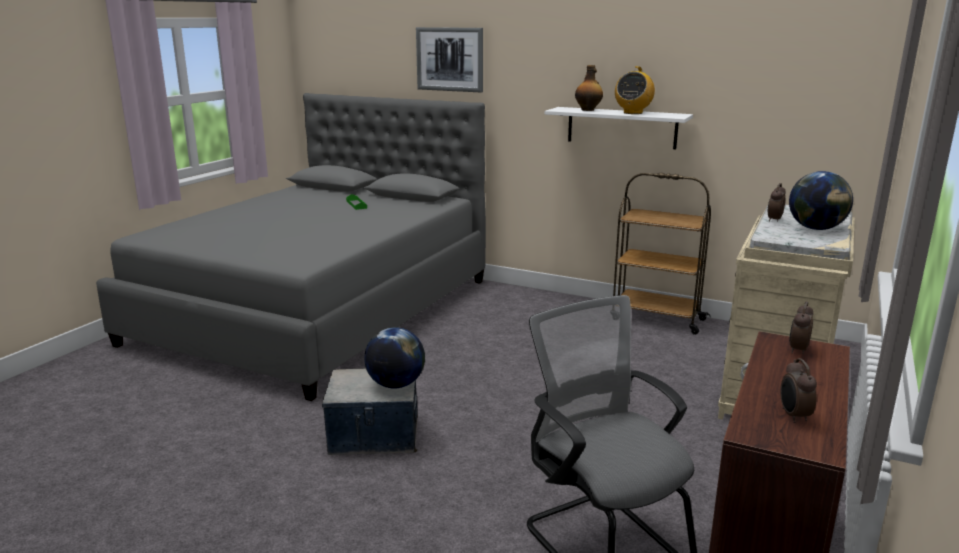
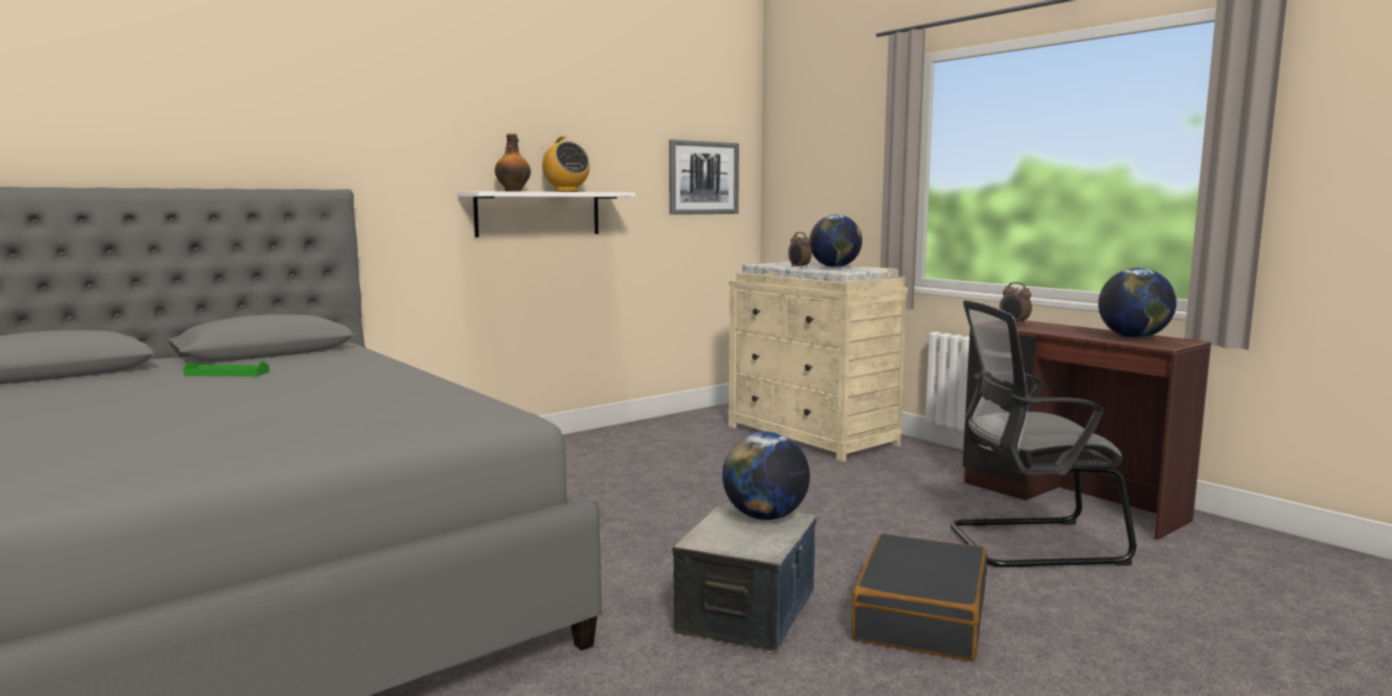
camera: 65 degrees left, 10 degrees down
picture [416,27,483,92] -> picture moved to [669,140,739,215]
brown cart [613,173,711,335] -> none
alarm clock [780,358,817,423] -> globe [1098,268,1177,338]
none -> black suitcase [851,534,987,661]

